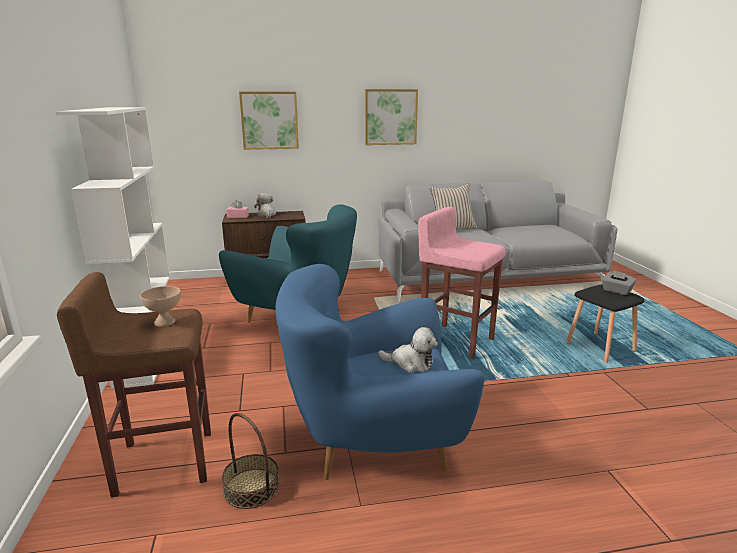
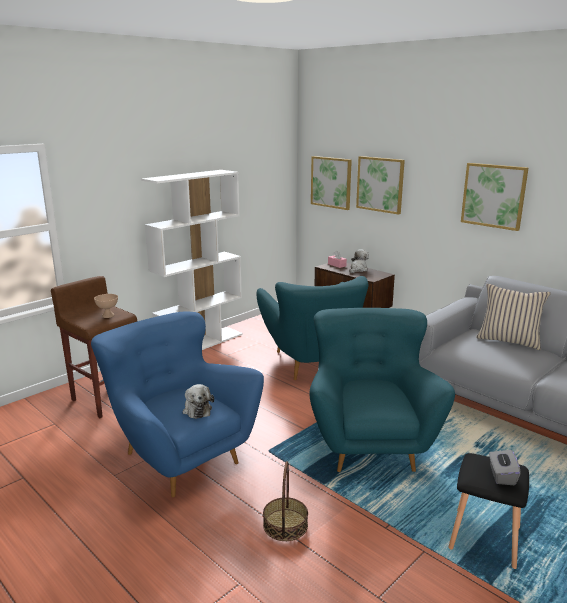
camera: 55 degrees right, 0 degrees up
basket [222,413,279,509] -> basket moved to [263,461,308,541]
pink stool [418,207,506,360] -> turquoise armchair [310,308,455,472]
none -> picture [311,156,352,210]

